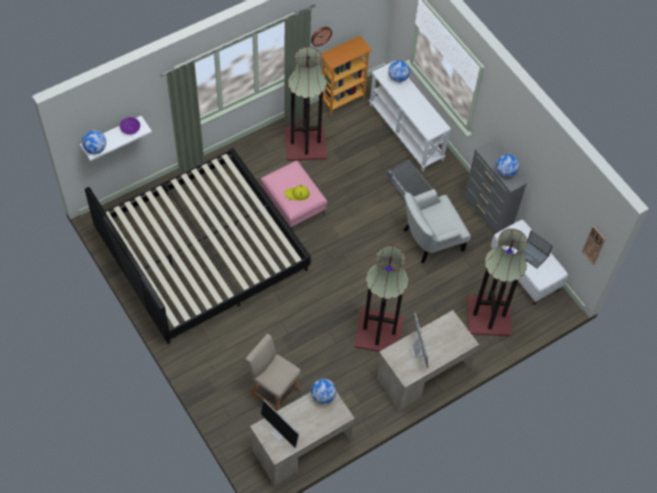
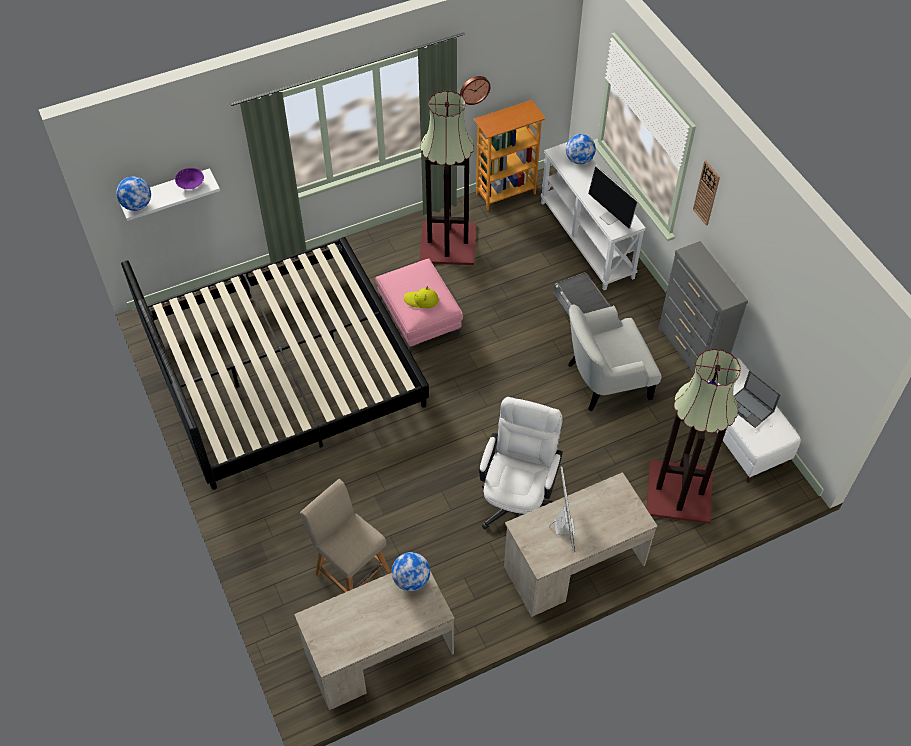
camera: 10 degrees right, 5 degrees down
monitor [260,399,299,448] -> monitor moved to [588,166,638,229]
floor lamp [354,245,409,352] -> white office chair [479,397,563,530]
globe [496,154,520,177] -> none
wall clock [582,226,605,265] -> wall clock moved to [693,161,720,226]

